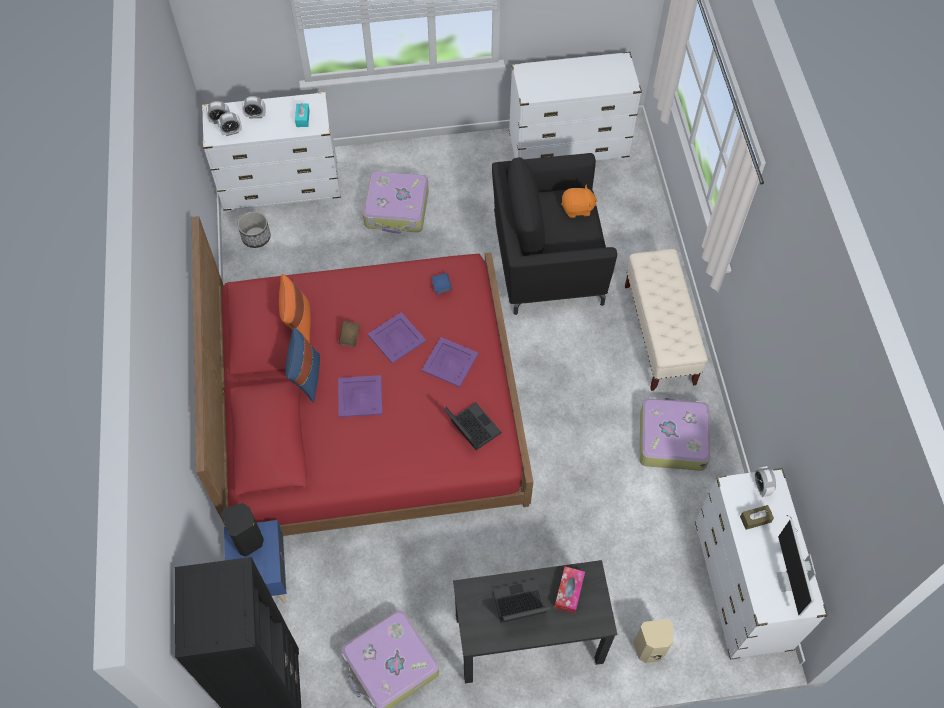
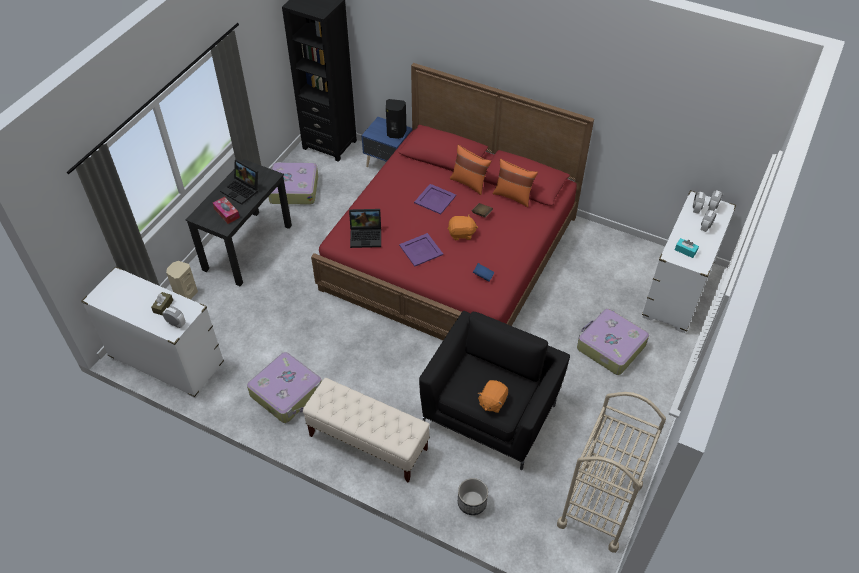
camera: 125 degrees right, 10 degrees down
planter [238,212,271,248] -> planter moved to [458,478,488,515]
blue pillow [285,327,320,402] -> orange pillow [450,145,492,195]
purple tray [368,312,426,364] -> orange plush toy [448,214,478,240]
laptop [492,579,551,623] -> laptop turned 105 degrees clockwise [220,159,258,205]
white dresser [509,52,642,160] -> beige cart [557,392,666,553]
monitor [777,515,816,615] -> none

